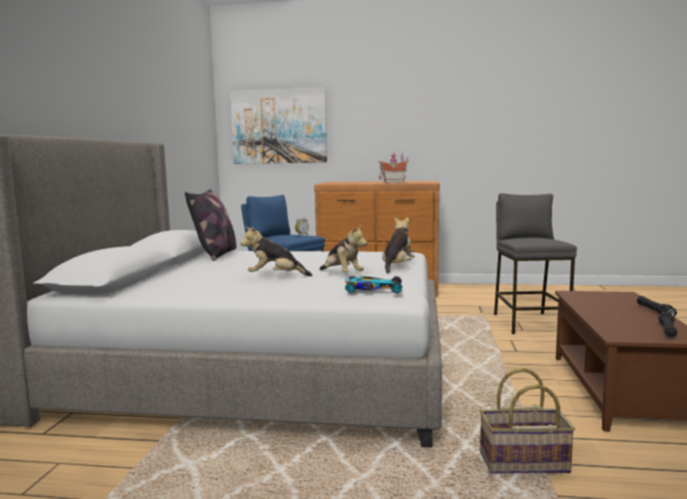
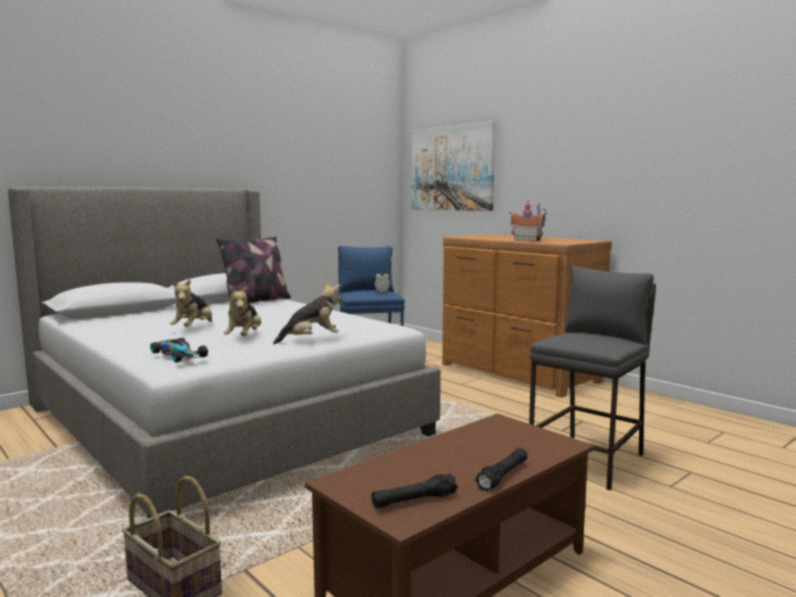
camera: 40 degrees right, 0 degrees up
plush toy [240,226,312,276] -> plush toy turned 120 degrees counterclockwise [170,280,212,327]

